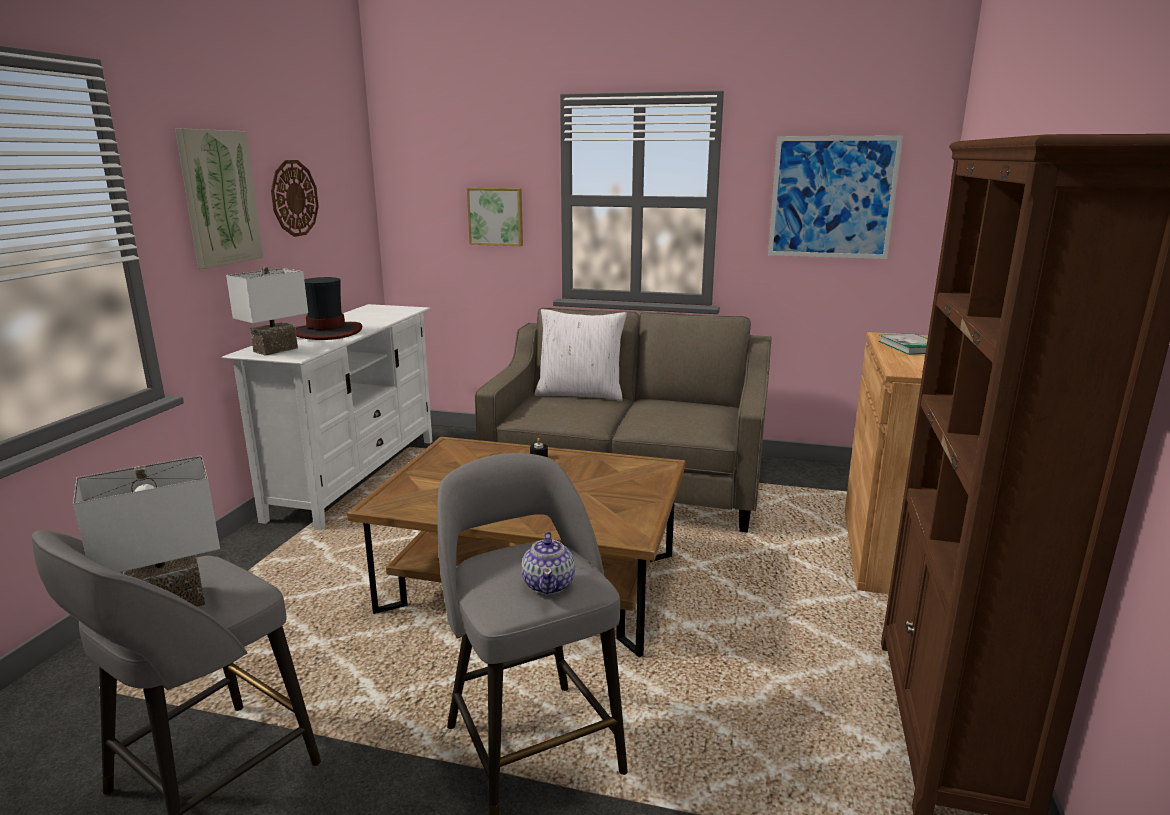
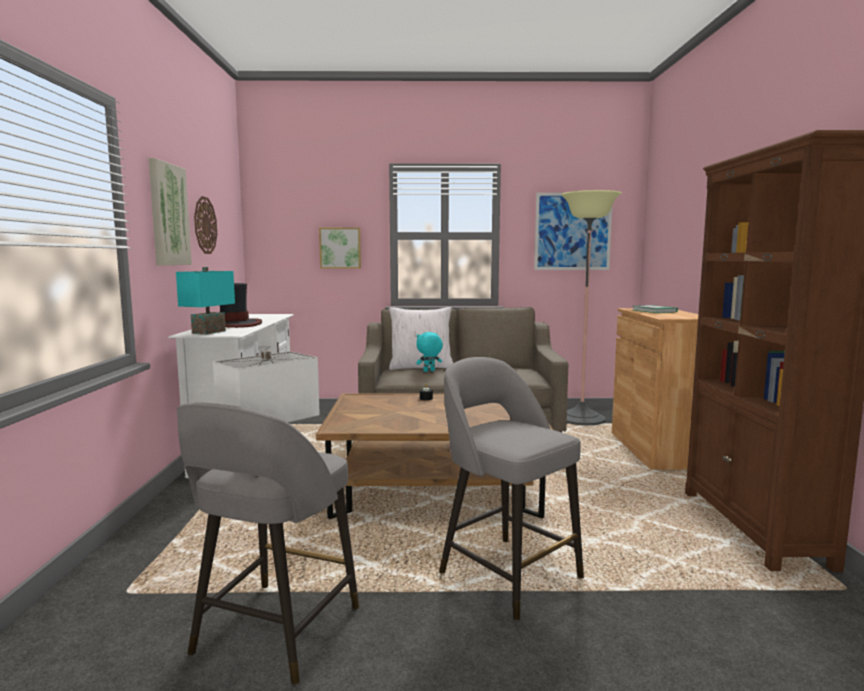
camera: 15 degrees left, 10 degrees down
white table lamp [226,267,308,356] -> turquoise table lamp [176,267,235,335]
teapot [522,532,575,595] -> none
none -> turquoise plush toy [416,332,443,372]
none -> floor lamp [561,190,621,425]

